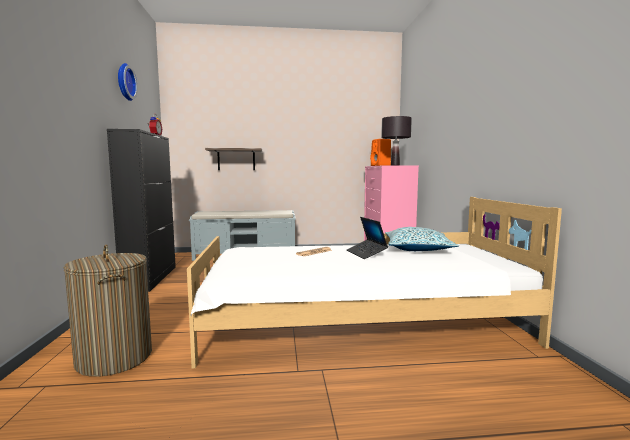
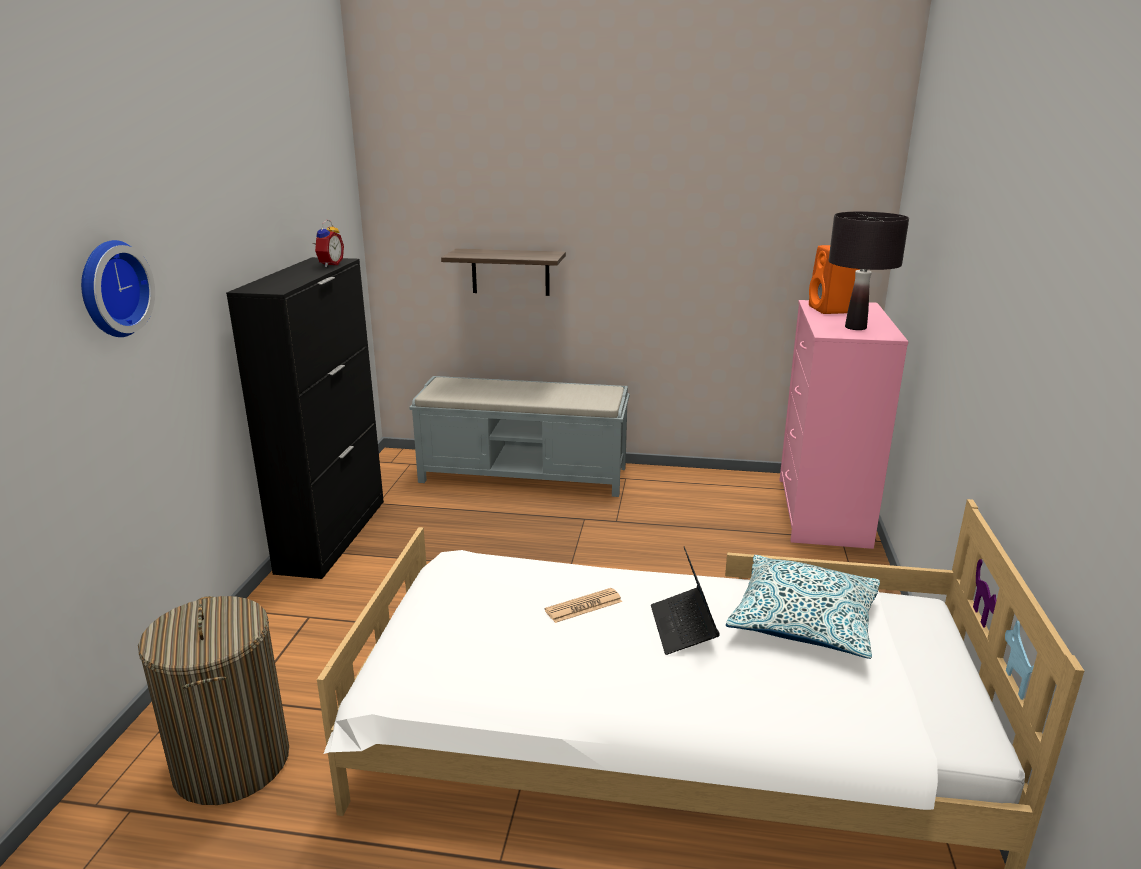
camera: 15 degrees right, 15 degrees up
wall clock [118,63,137,101] -> wall clock moved to [81,240,155,337]

